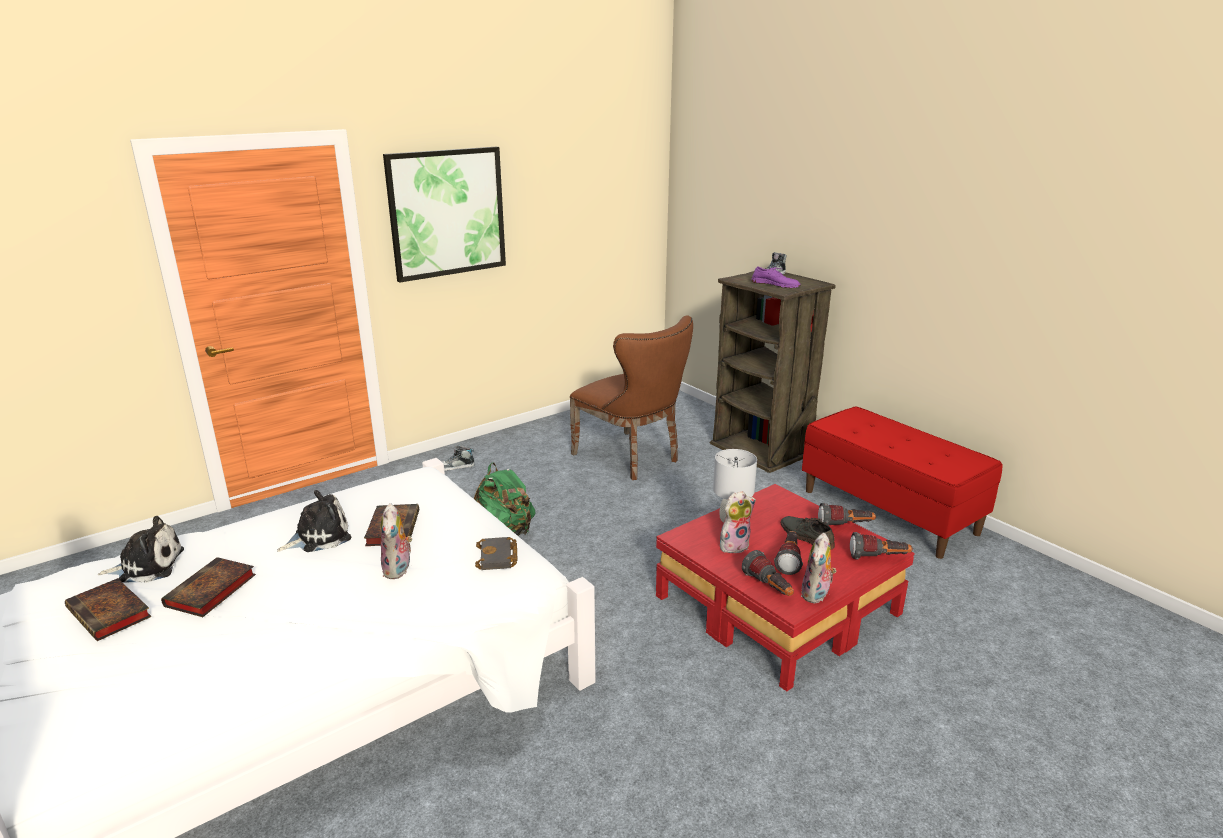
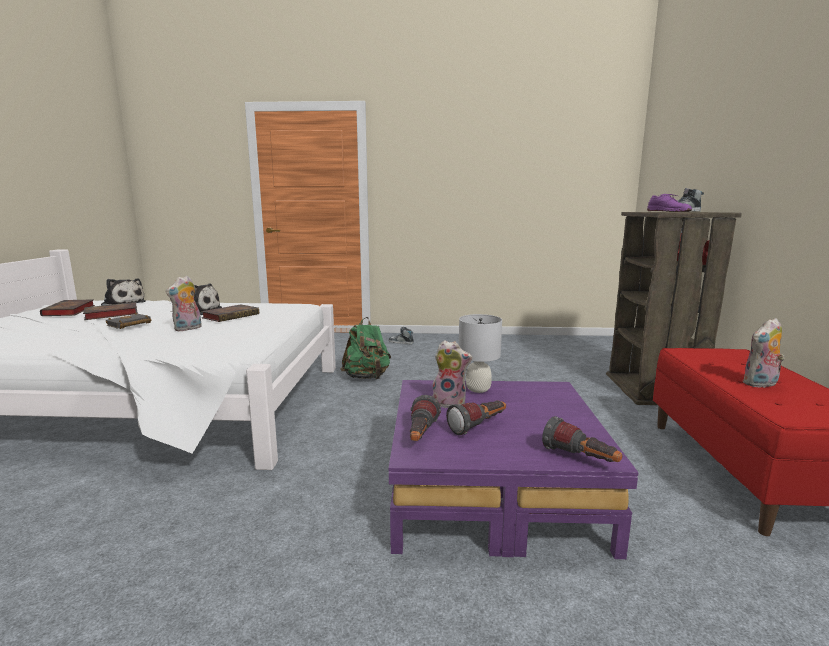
camera: 40 degrees right, 10 degrees down
picture [383,147,506,283] -> none
black book [475,537,517,570] -> black book moved to [106,313,151,329]
brown chair [570,315,693,480] -> none
red coffee table [656,484,915,691] -> purple coffee table [389,380,639,559]
grey shoe [781,516,835,550] -> none
plush toy [801,533,836,604] -> plush toy moved to [742,318,785,388]
flashlight [818,503,876,526] -> none

